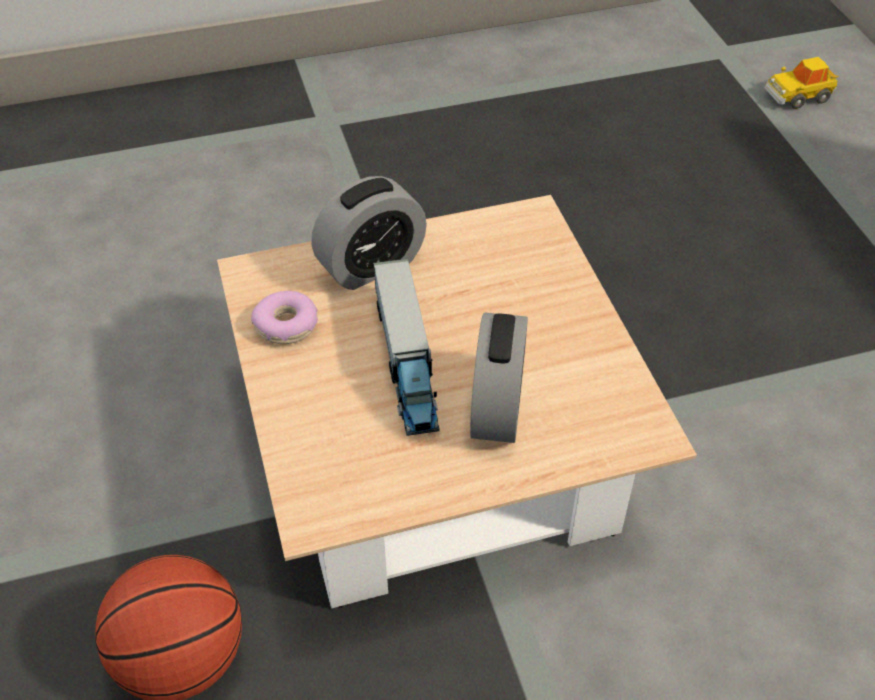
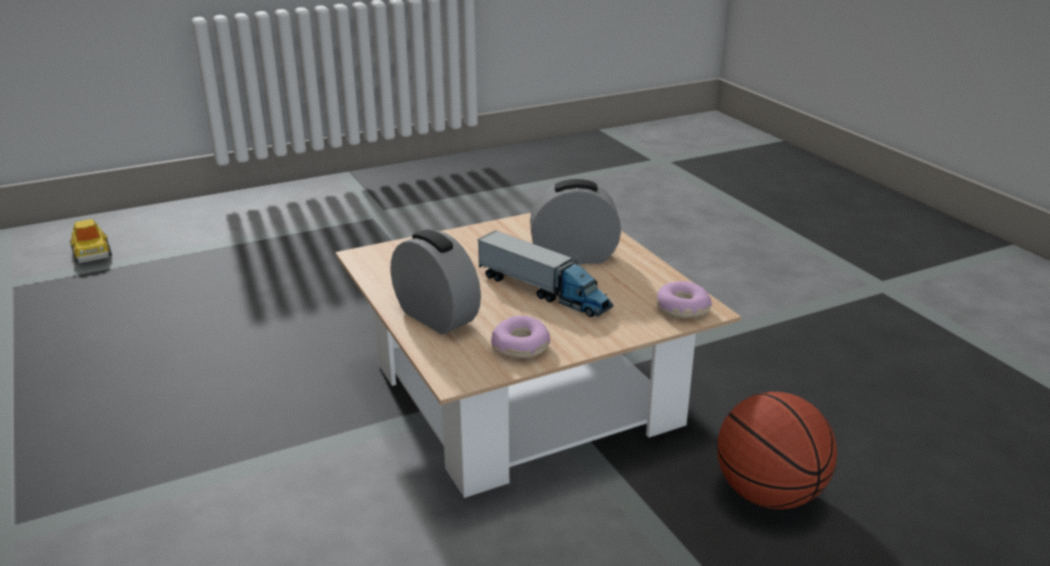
camera: 100 degrees left, 20 degrees down
toy truck [373,259,440,436] -> toy truck turned 60 degrees clockwise [477,230,613,317]
none -> donut [656,281,712,318]

